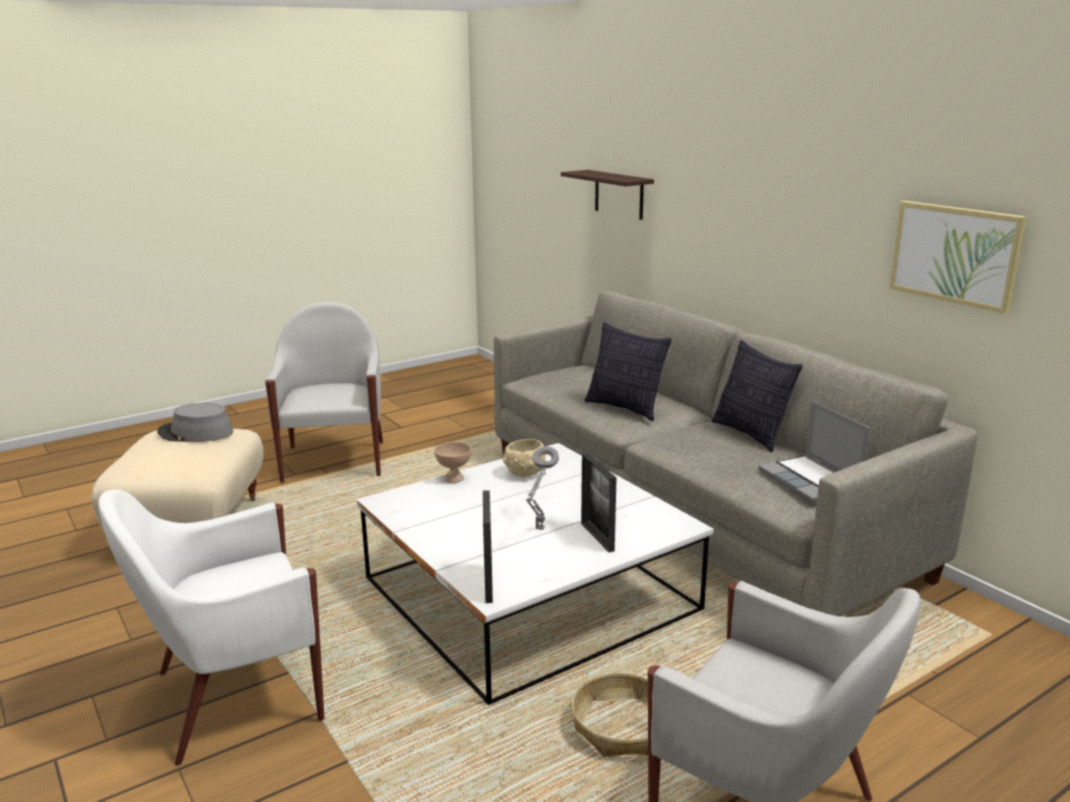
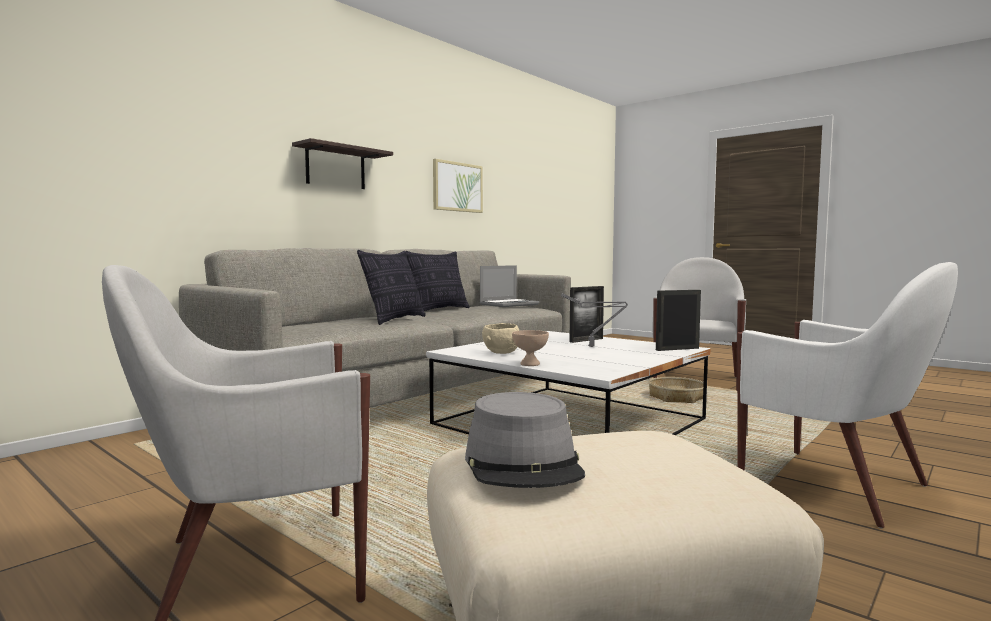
camera: 105 degrees left, 15 degrees down
shelf [561,170,654,220] -> shelf moved to [292,138,393,189]

